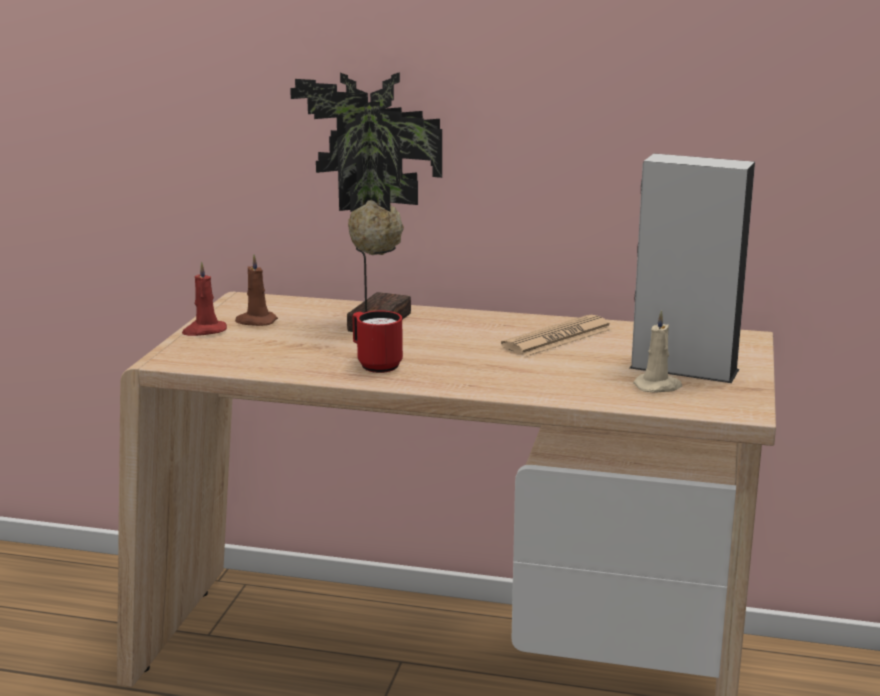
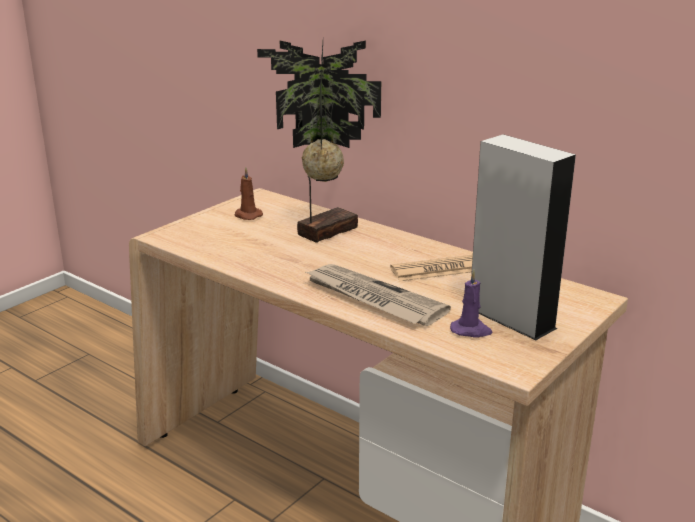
camera: 25 degrees right, 5 degrees up
red candle [182,261,227,336] -> none
red mug [352,311,403,373] -> none
beige candle [633,310,682,393] -> purple candle [450,270,493,337]
none -> newspaper [304,264,451,326]

